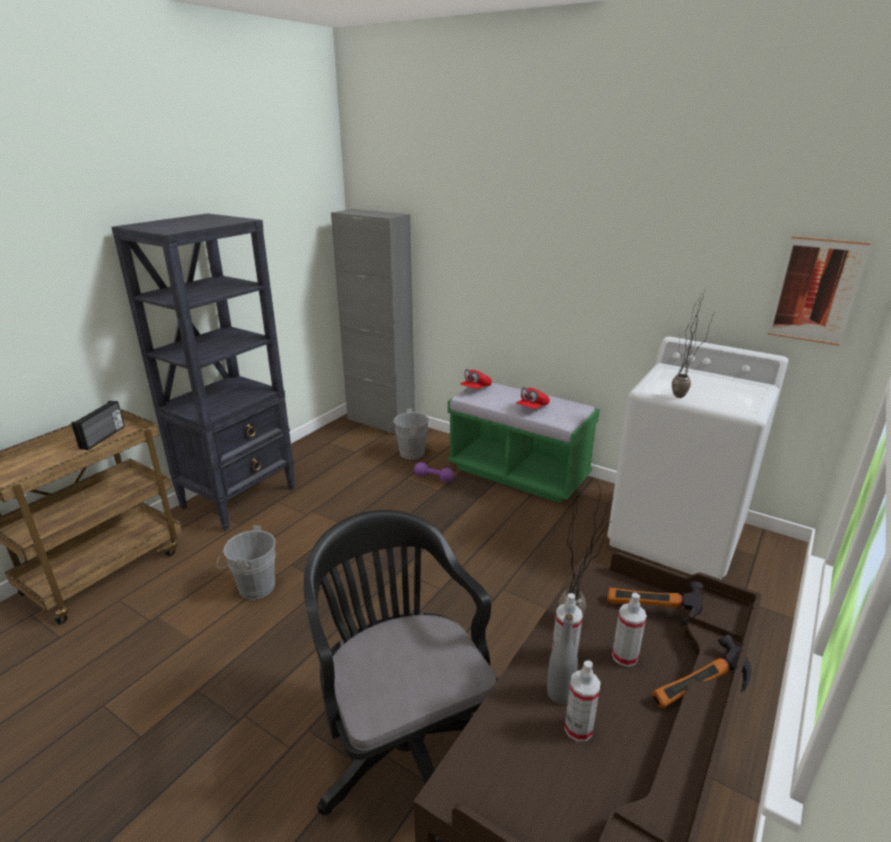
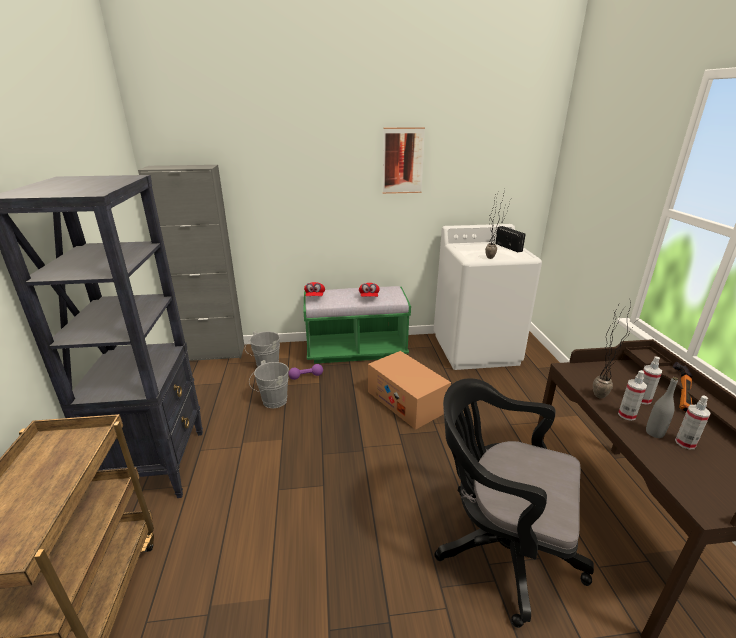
camera: 40 degrees left, 0 degrees up
radio [71,401,125,450] -> radio moved to [495,226,526,252]
grey bucket [217,526,276,600] -> grey bucket moved to [249,360,289,408]
hammer [607,581,703,626] -> none
picture [768,236,871,346] -> picture moved to [383,127,425,194]
none -> cardboard box [368,351,451,430]

